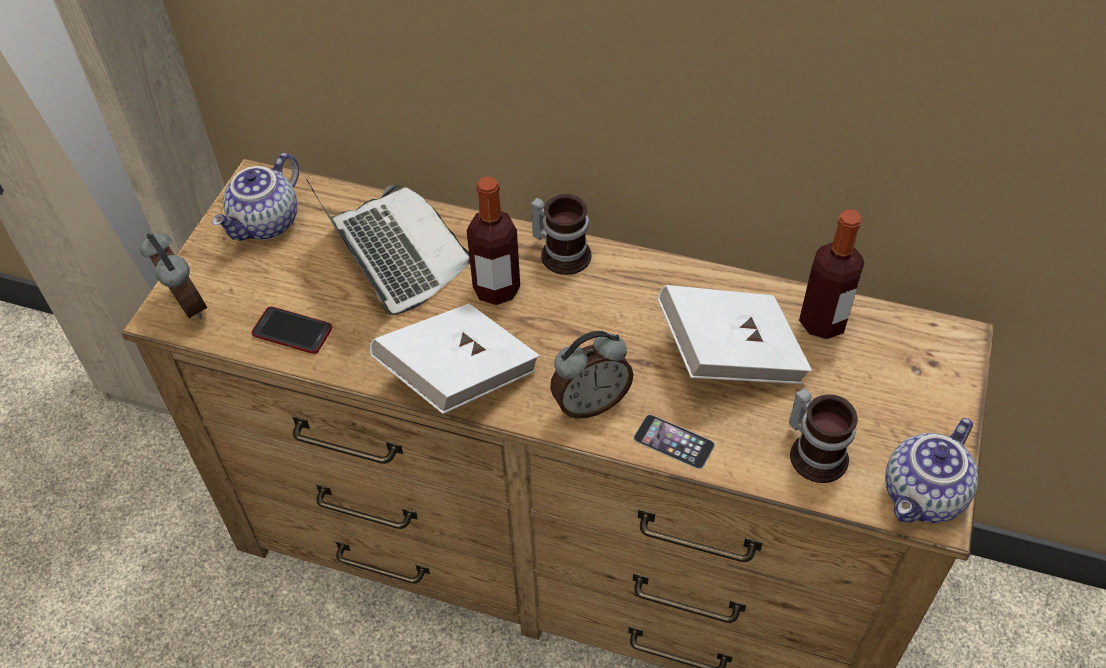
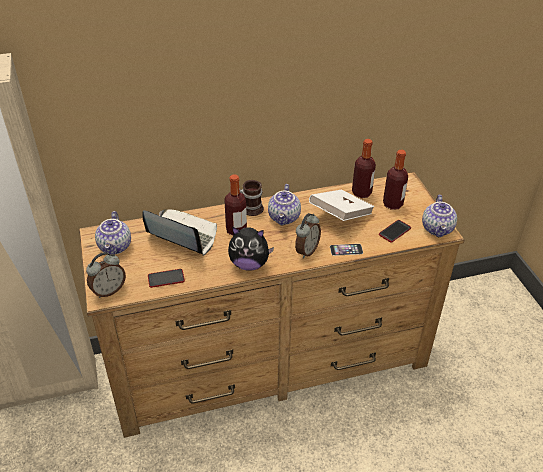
camera: 35 degrees left, 10 degrees down
alarm clock [140,233,207,319] -> alarm clock turned 120 degrees clockwise [86,252,126,298]
white book [370,304,540,414] -> plush toy [228,227,274,270]
mug [789,388,858,483] -> phone [379,220,411,243]
none -> teapot [268,184,301,226]
none -> bottle [383,150,408,210]

